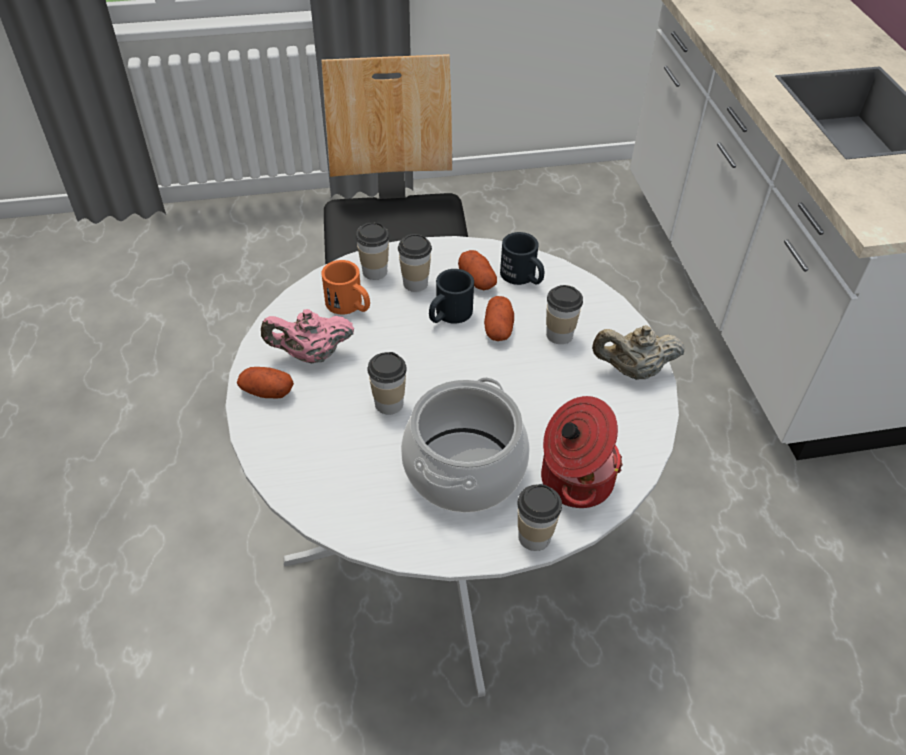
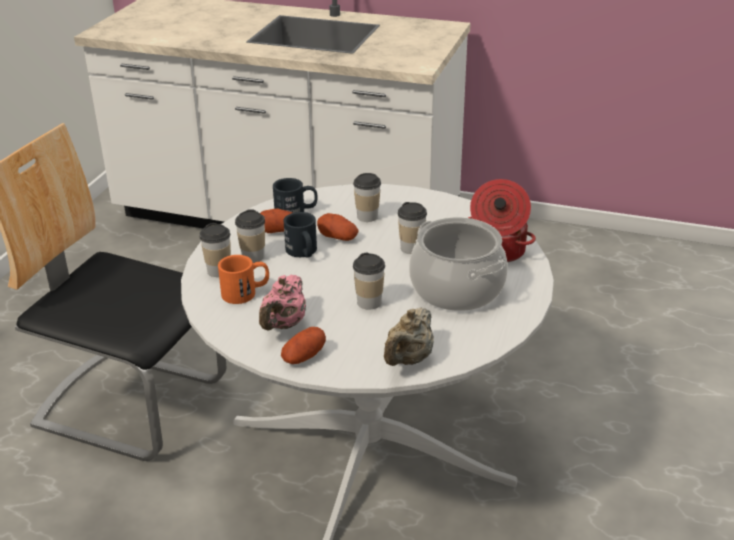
camera: 60 degrees left, 15 degrees down
cup [517,484,562,551] -> cup moved to [397,202,427,254]
beige teapot [592,325,685,380] -> beige teapot moved to [384,307,434,366]

